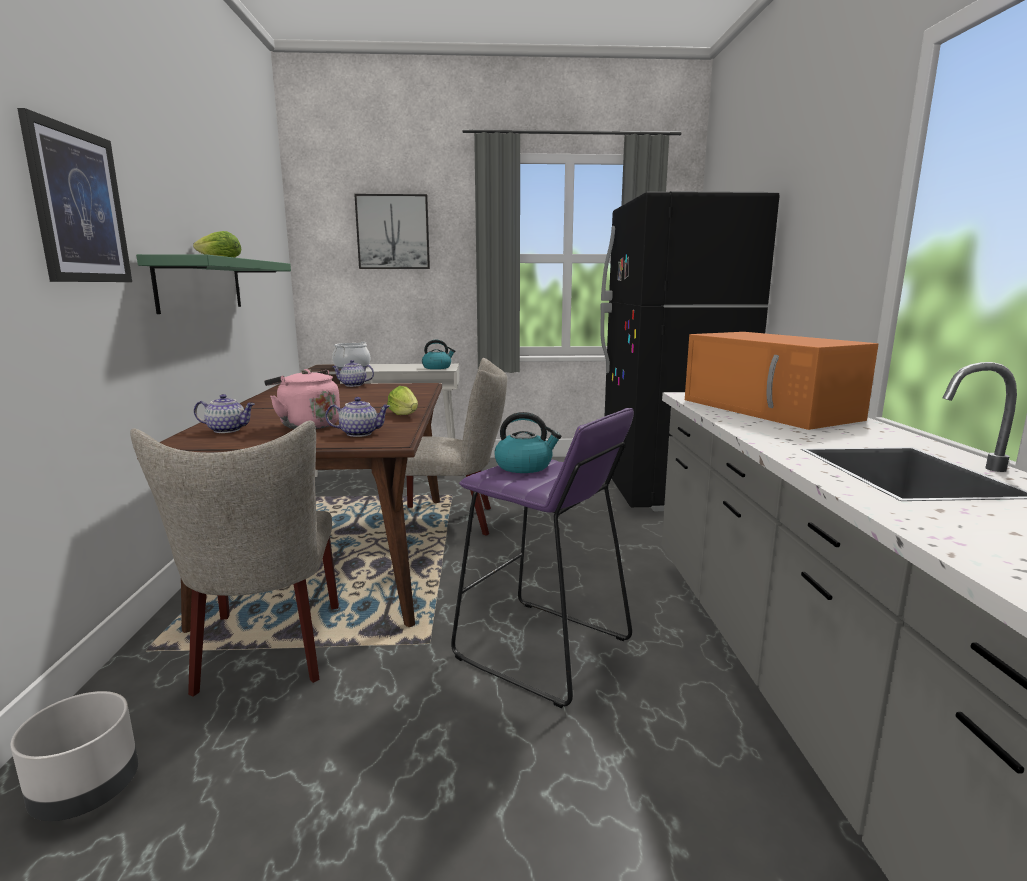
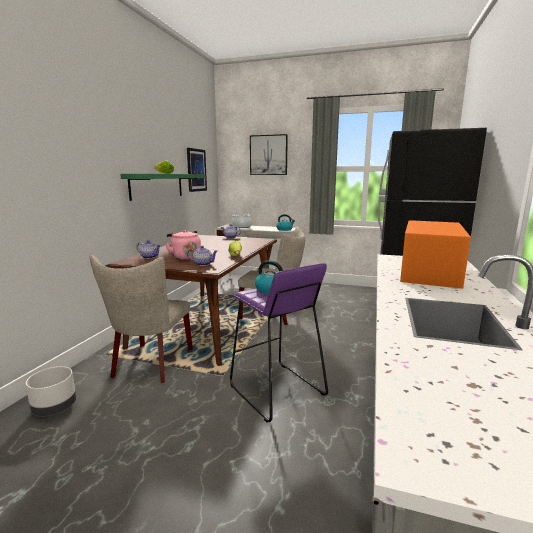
camera: 20 degrees right, 0 degrees up
picture [17,108,132,282] -> picture moved to [187,148,207,192]
orange microwave [685,332,878,430] -> orange microwave turned 150 degrees counterclockwise [400,220,471,289]

